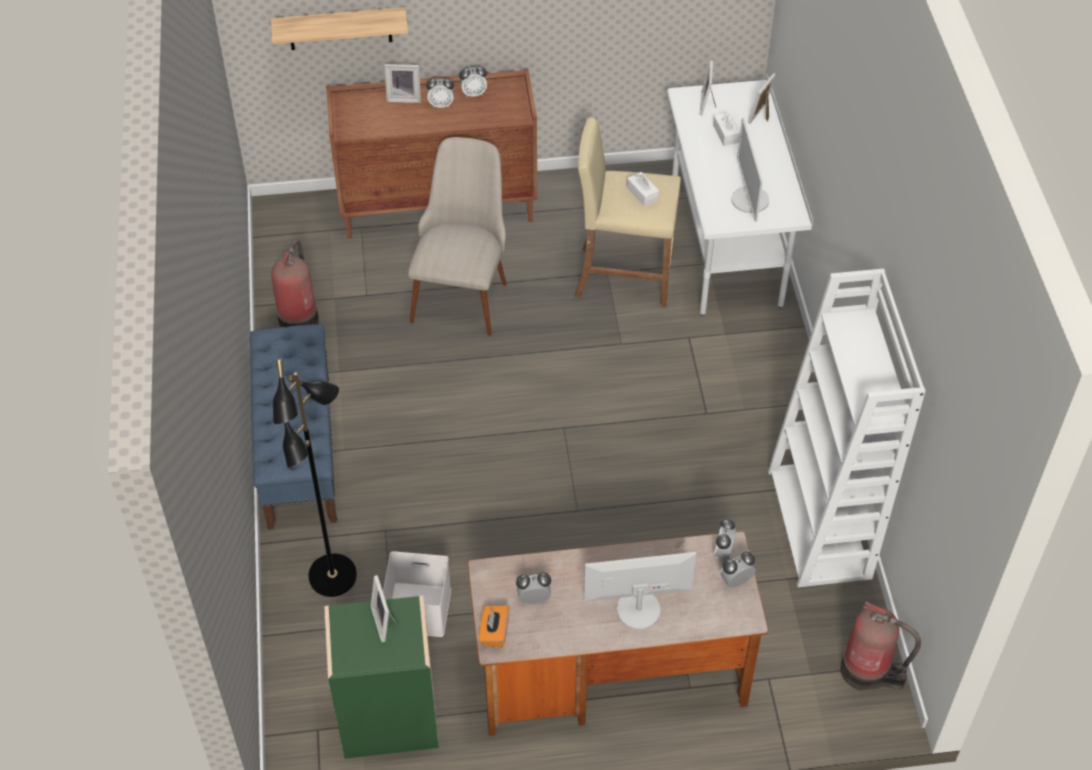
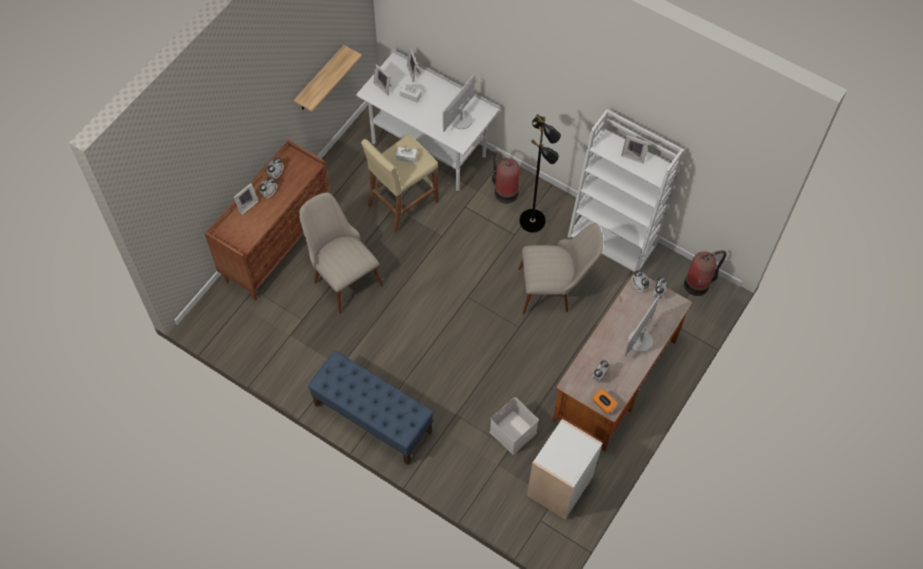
camera: 50 degrees left, 10 degrees up
shelf [271,7,408,50] -> shelf moved to [294,45,362,112]
fire extinguisher [271,239,319,327] -> fire extinguisher moved to [492,151,520,204]
black floor lamp [273,359,357,597] -> black floor lamp moved to [519,114,561,233]
green bookcase [324,595,439,759] -> white bookcase [527,419,602,519]
picture frame [371,575,398,642] -> picture frame moved to [621,135,649,163]
monitor [731,117,769,222] -> monitor turned 90 degrees clockwise [443,74,475,132]
none -> beige chair [519,223,603,314]

